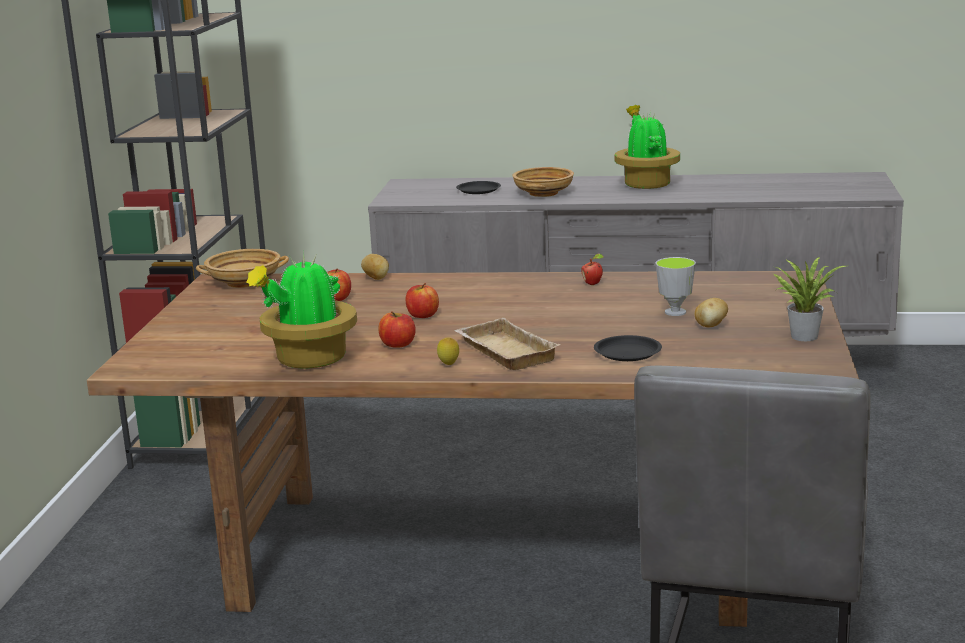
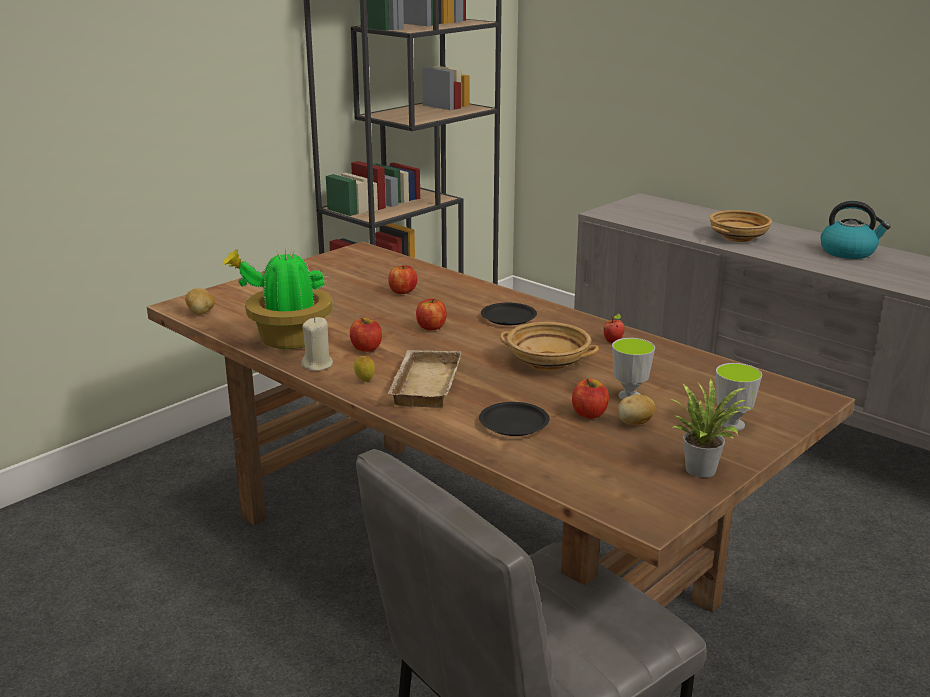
camera: 35 degrees right, 5 degrees up
beige bowl [196,249,289,288] -> beige bowl moved to [500,322,599,371]
potato [361,254,389,280] -> potato moved to [185,288,215,315]
black plate [456,181,501,194] -> black plate moved to [481,303,537,325]
potted plant [615,105,680,189] -> kettle [820,201,891,259]
none -> beige candle [301,317,333,371]
none -> apple [572,378,609,419]
none -> cup [716,363,762,431]

